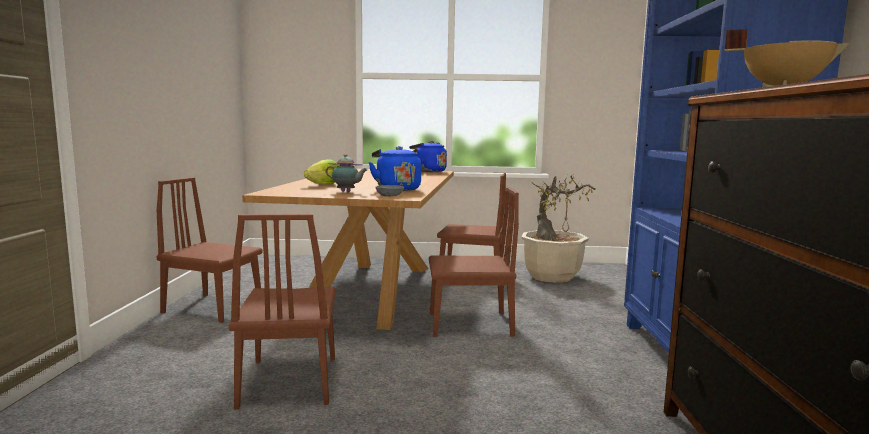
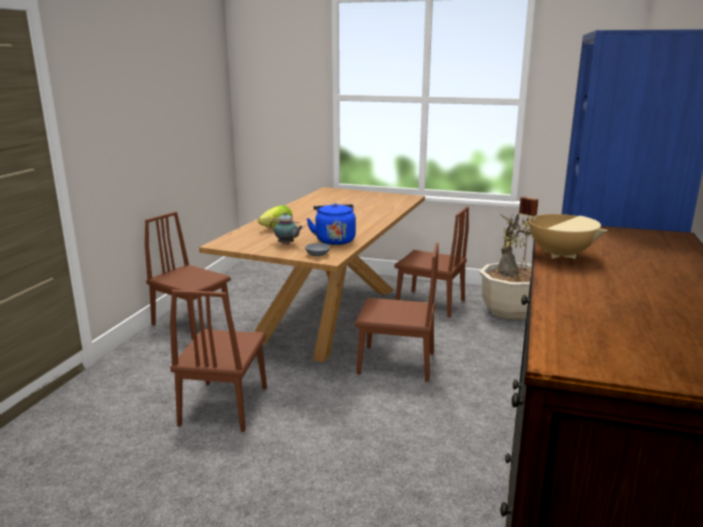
camera: 15 degrees right, 10 degrees up
blue kettle [409,141,447,172] -> none

